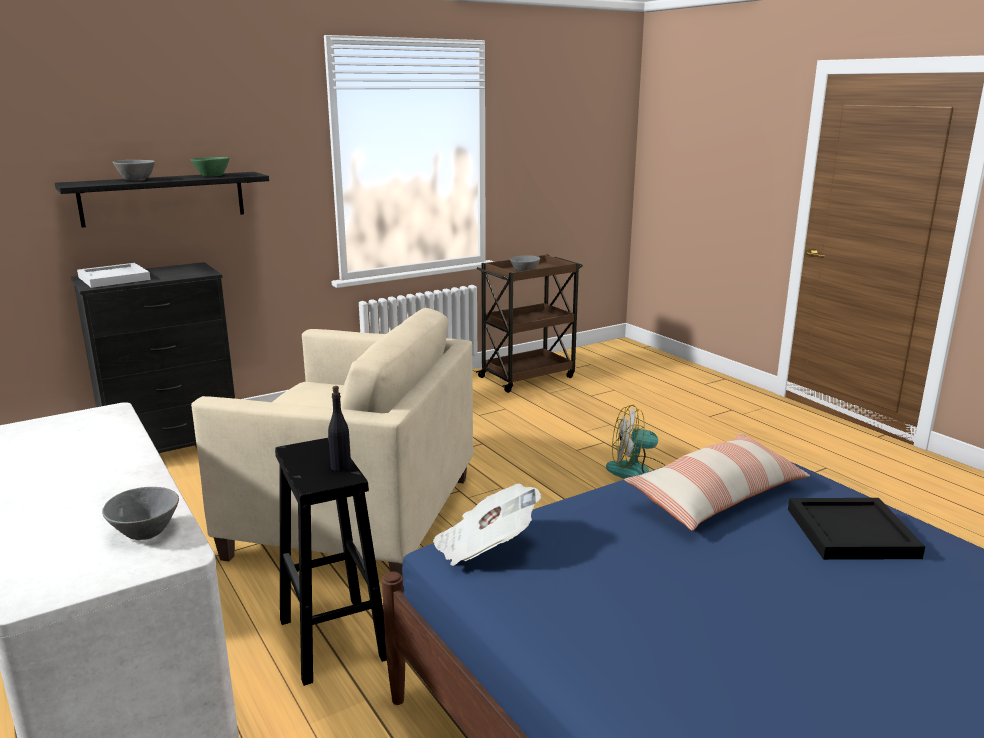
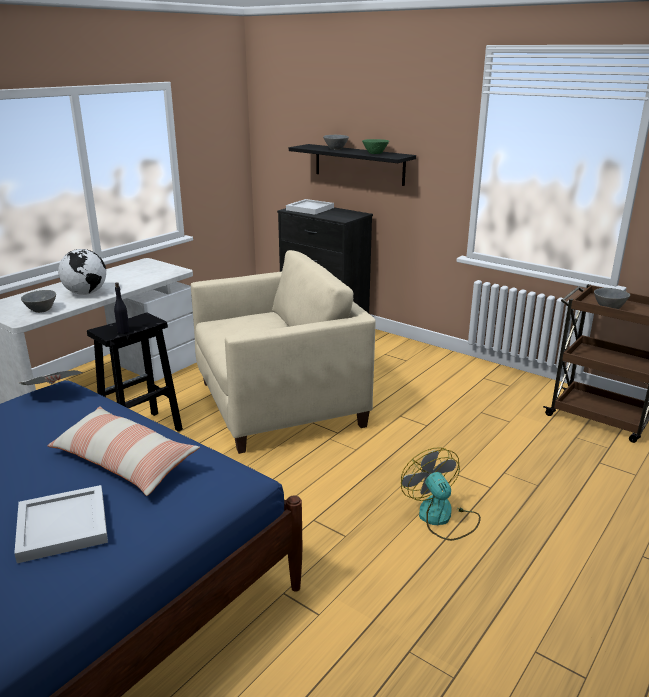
camera: 70 degrees right, 5 degrees up
beige armchair [191,308,474,577] -> beige armchair turned 105 degrees counterclockwise [191,250,376,454]
black tray [788,498,925,560] -> white tray [14,485,108,563]
none -> globe [58,249,106,295]

